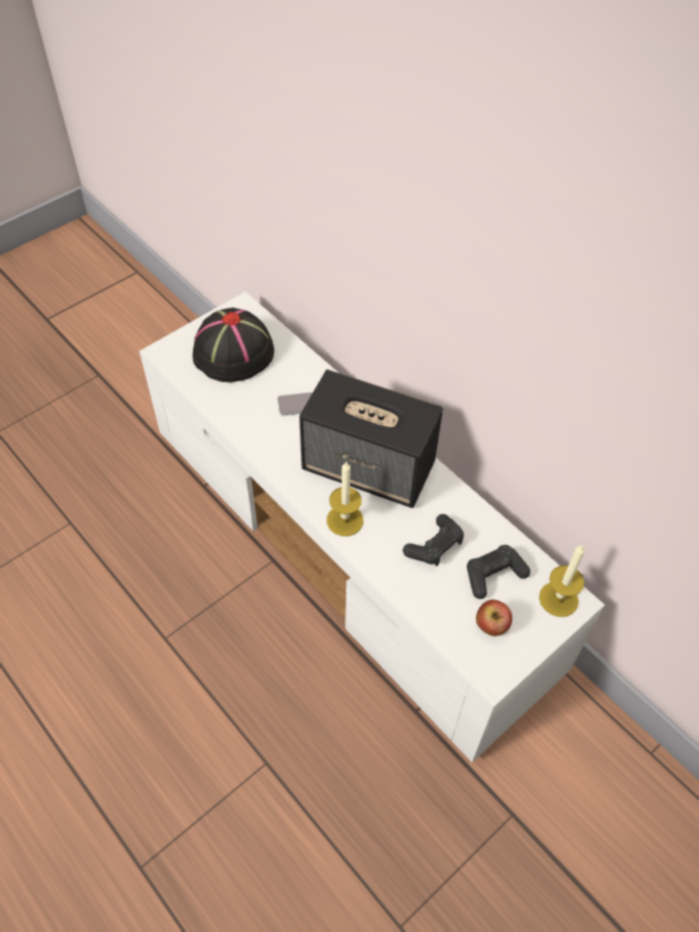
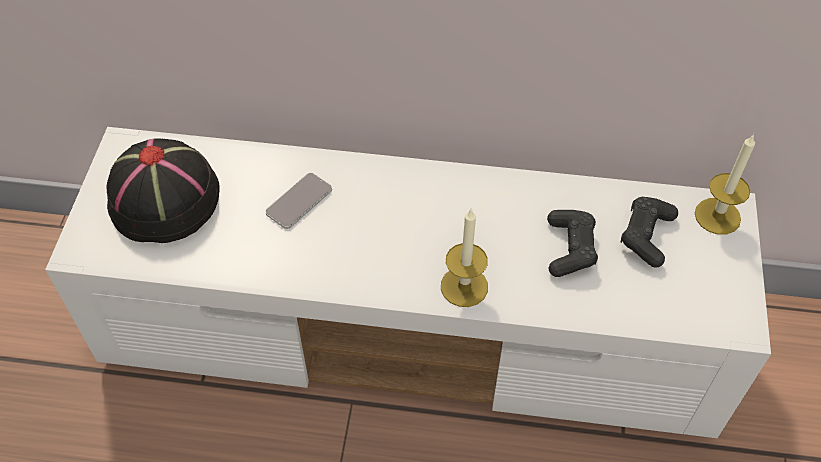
camera: 40 degrees left, 0 degrees up
speaker [299,370,443,508] -> none
apple [476,600,512,636] -> none

